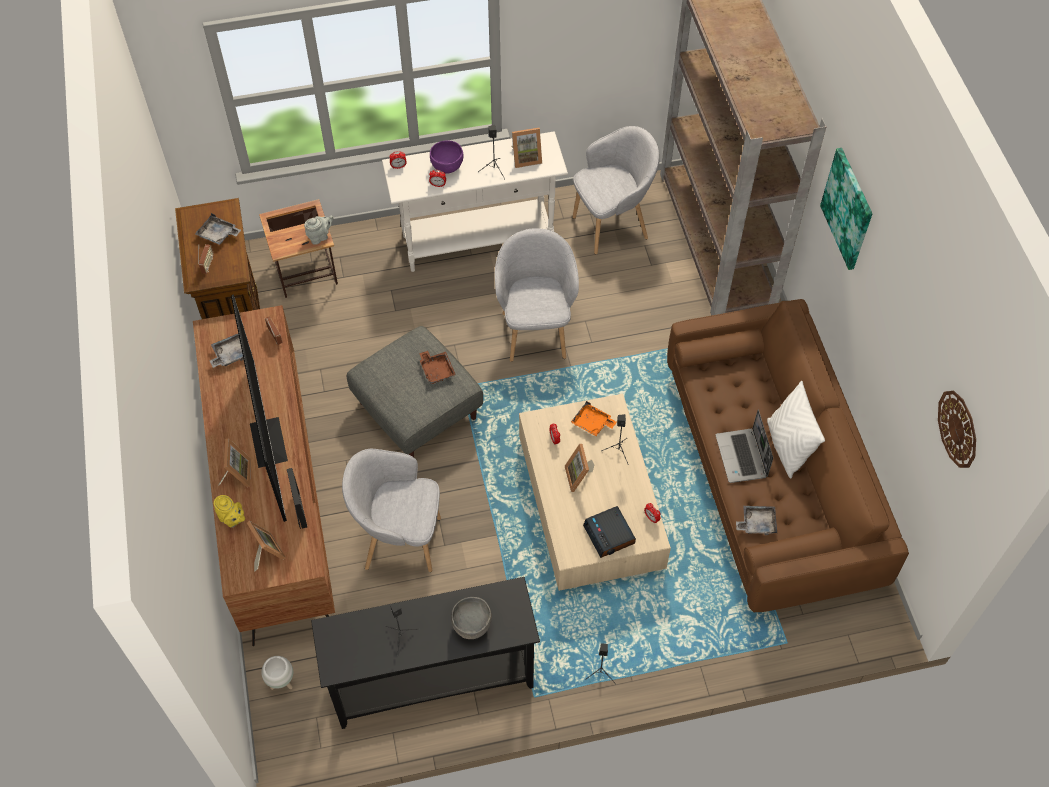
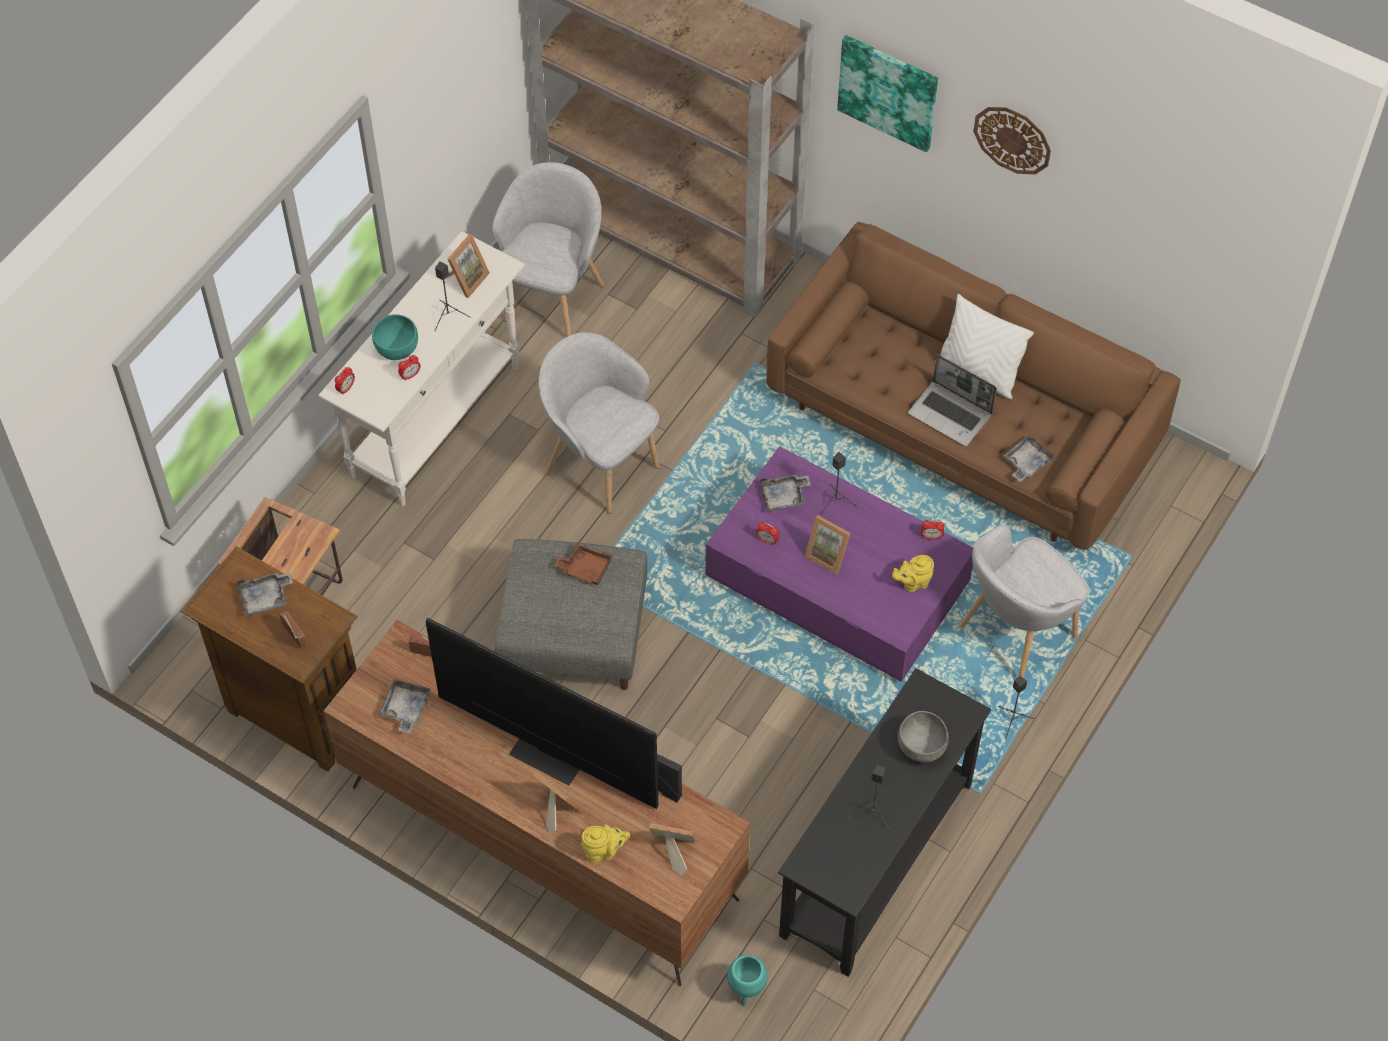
camera: 45 degrees left, 0 degrees up
white planter [261,656,293,690] -> turquoise planter [727,955,768,1006]
grey teapot [304,216,334,245] -> none
grey armchair [342,449,441,572] -> grey armchair moved to [960,525,1090,678]
purple bowl [430,140,464,174] -> turquoise bowl [372,314,418,360]
beige coffee table [519,394,671,591] -> purple coffee table [706,446,973,682]
orange tray [571,401,617,436] -> grey tray [760,475,811,511]
alarm clock [583,506,636,558] -> yellow teapot [892,555,934,592]
wall clock [938,391,976,468] -> wall clock moved to [973,107,1051,174]

